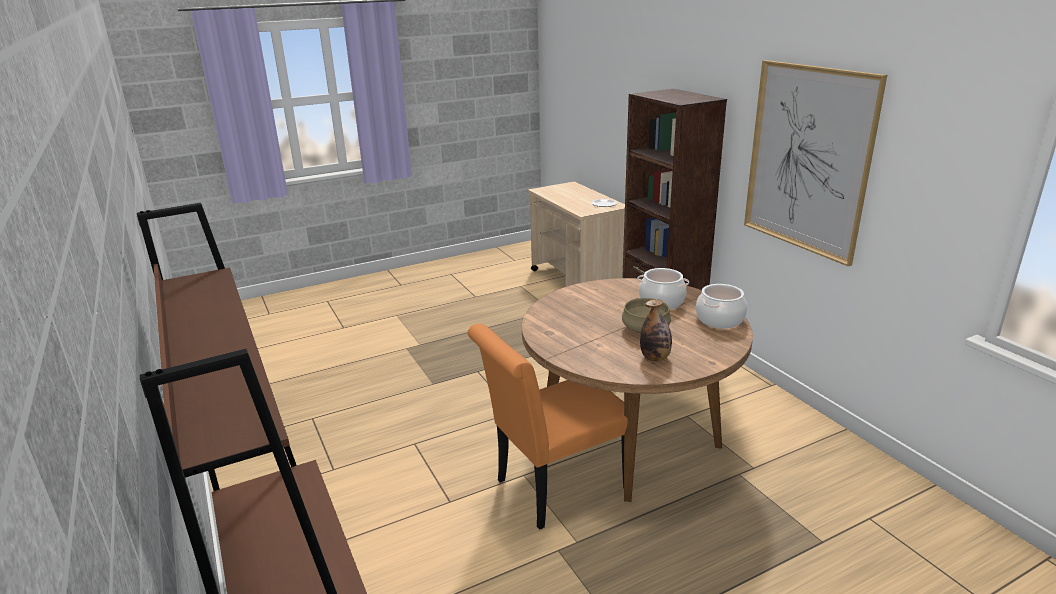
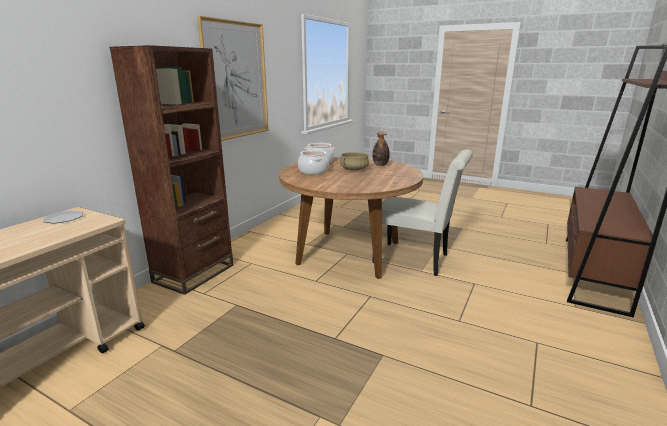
camera: 125 degrees left, 5 degrees down
orange chair [468,324,628,530] -> white chair [372,149,473,276]

